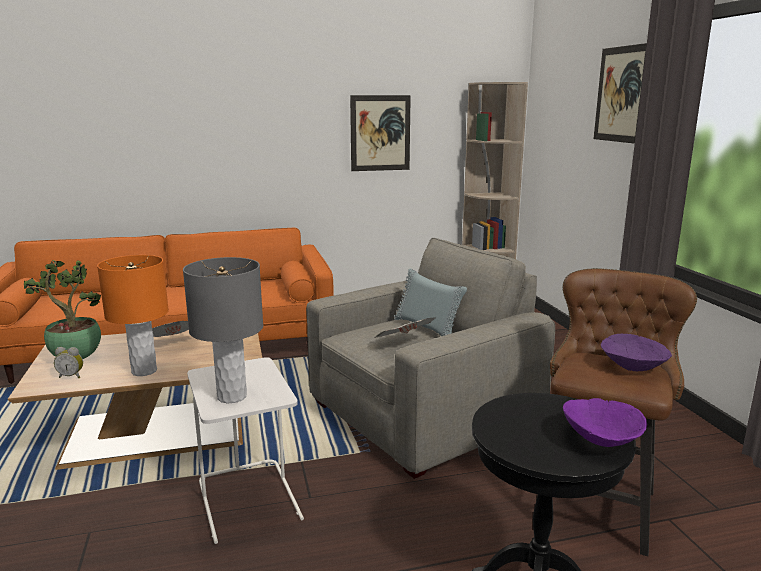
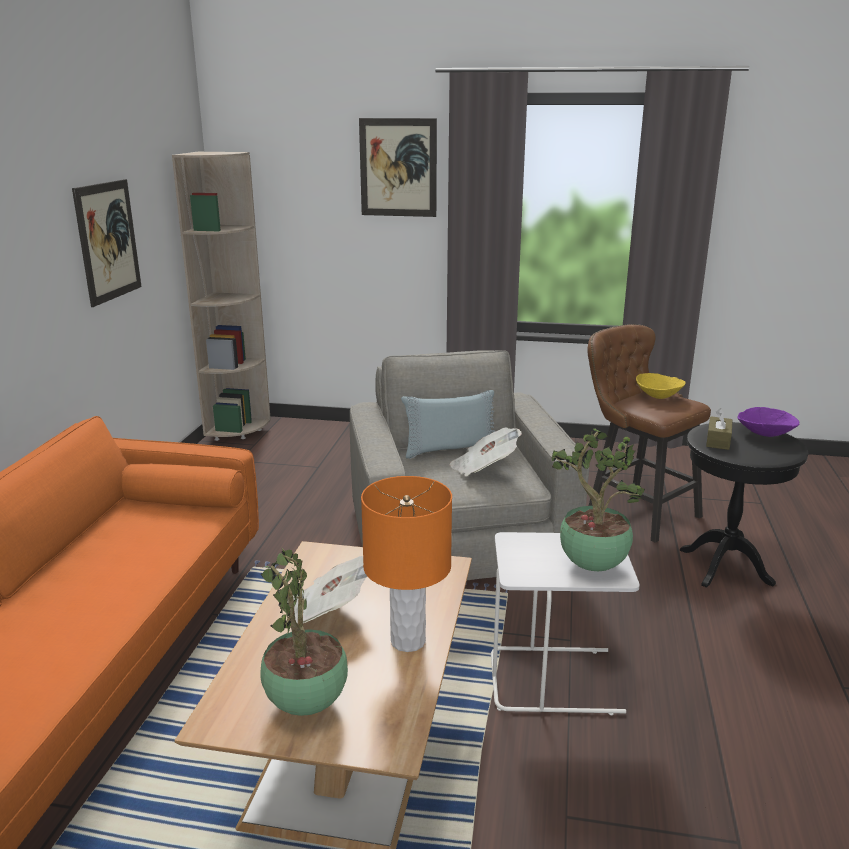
camera: 65 degrees left, 5 degrees up
alarm clock [54,347,83,378] -> none
grey table lamp [183,257,263,403] -> potted plant [552,428,645,571]
purple bowl [601,334,672,371] -> yellow bowl [636,373,686,399]
none -> brown tissue box [706,408,733,450]

